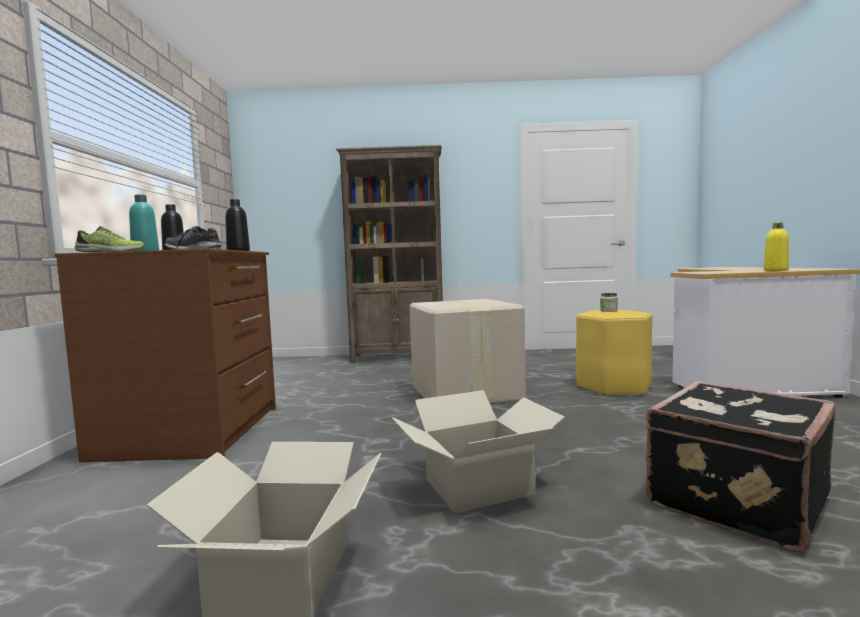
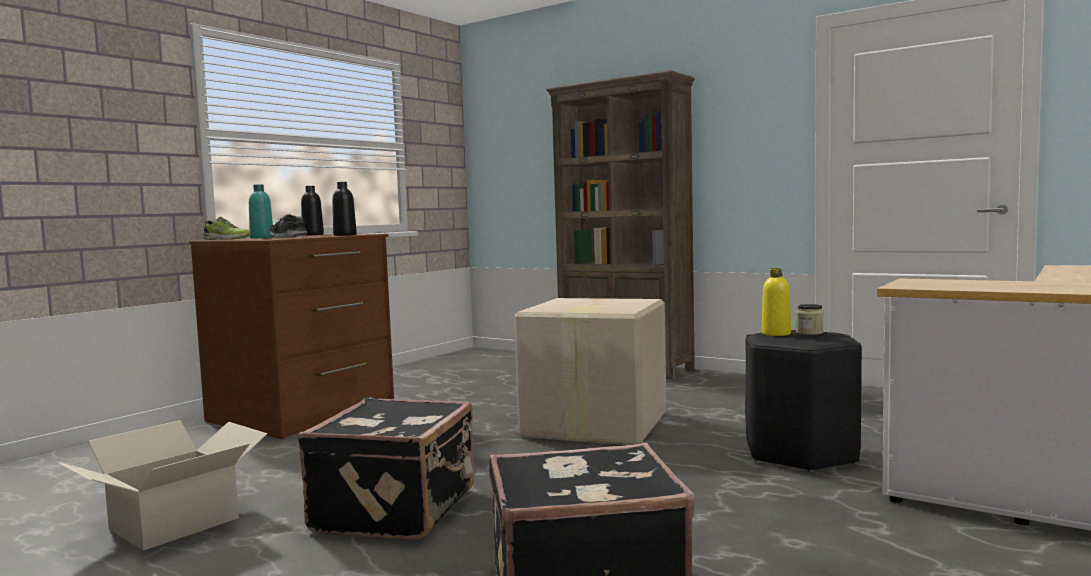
camera: 35 degrees right, 0 degrees up
cardboard box [392,390,565,514] -> black suitcase [298,397,476,540]
yellow stool [576,310,653,396] -> black stool [745,330,862,472]
yellow bottle [763,222,789,271] -> yellow bottle moved to [762,268,791,336]

